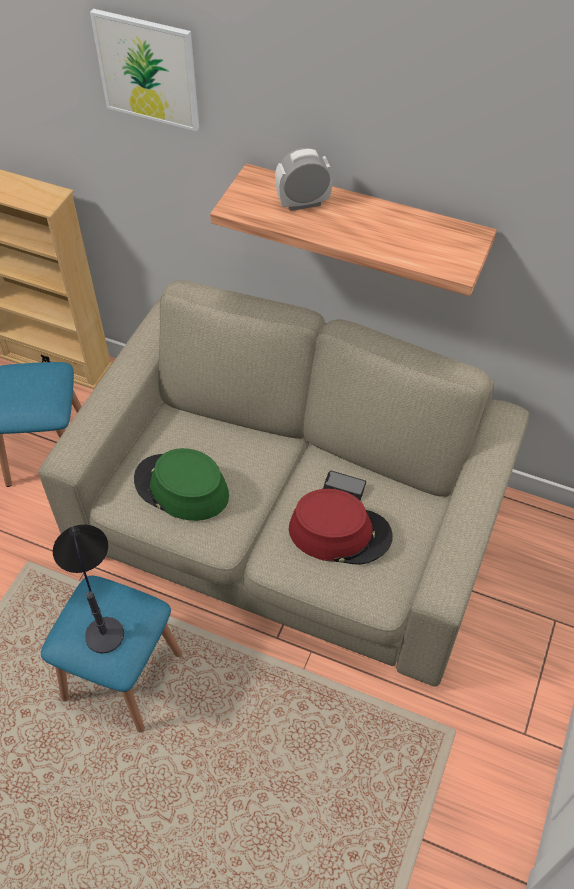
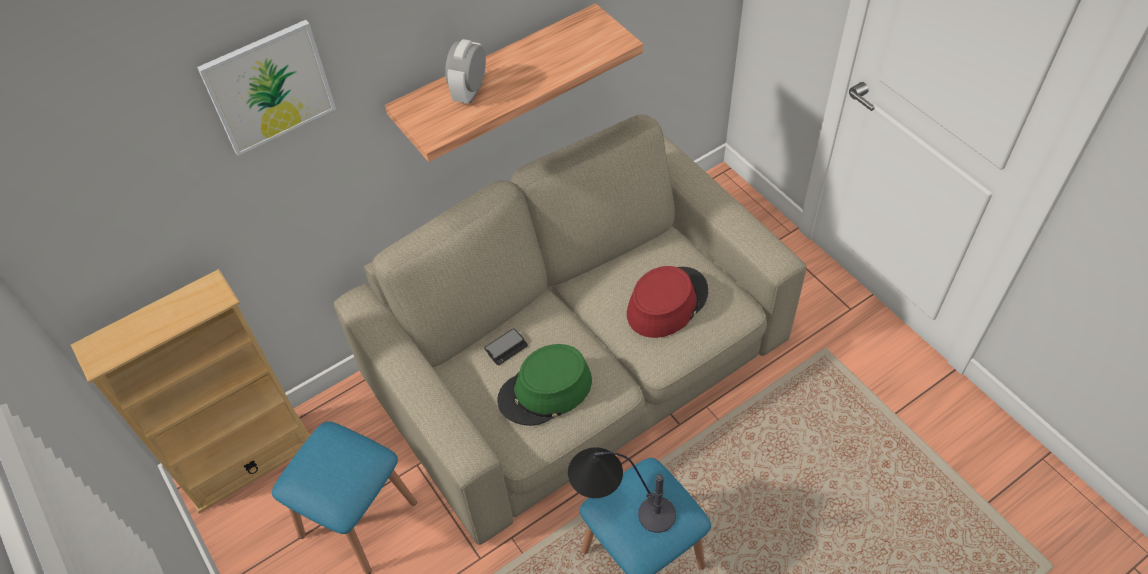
camera: 55 degrees left, 0 degrees up
phone [323,471,366,500] -> phone moved to [484,328,528,365]

